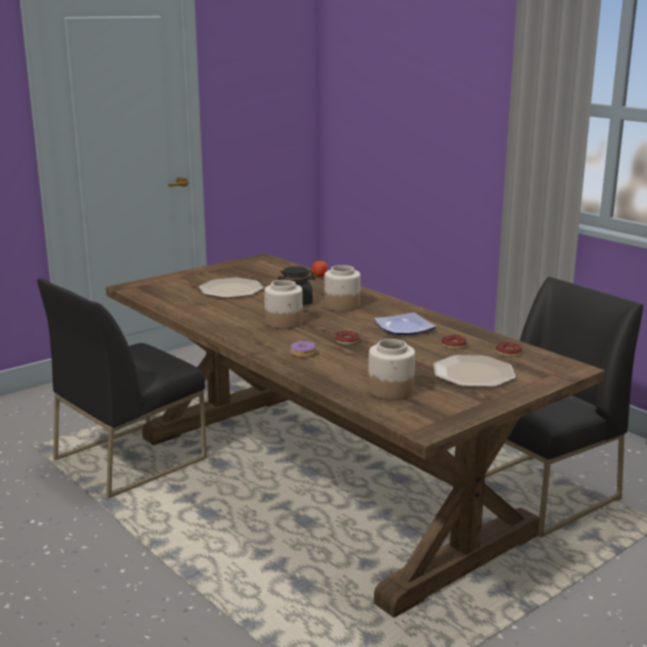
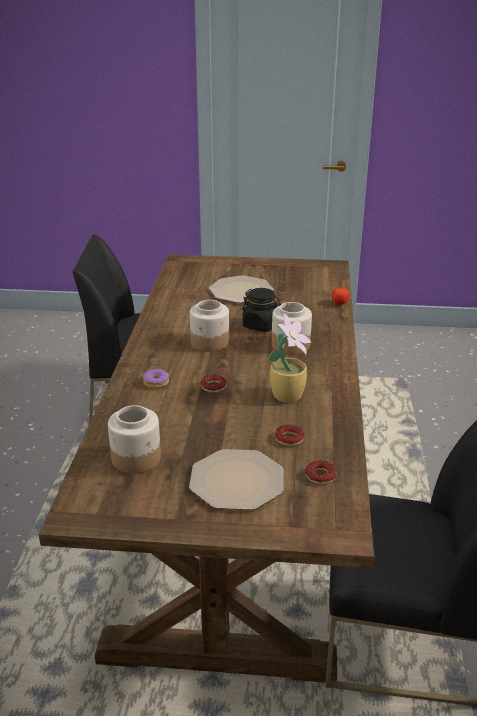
camera: 45 degrees right, 10 degrees up
plate [374,312,436,335] -> potted plant [268,313,311,403]

